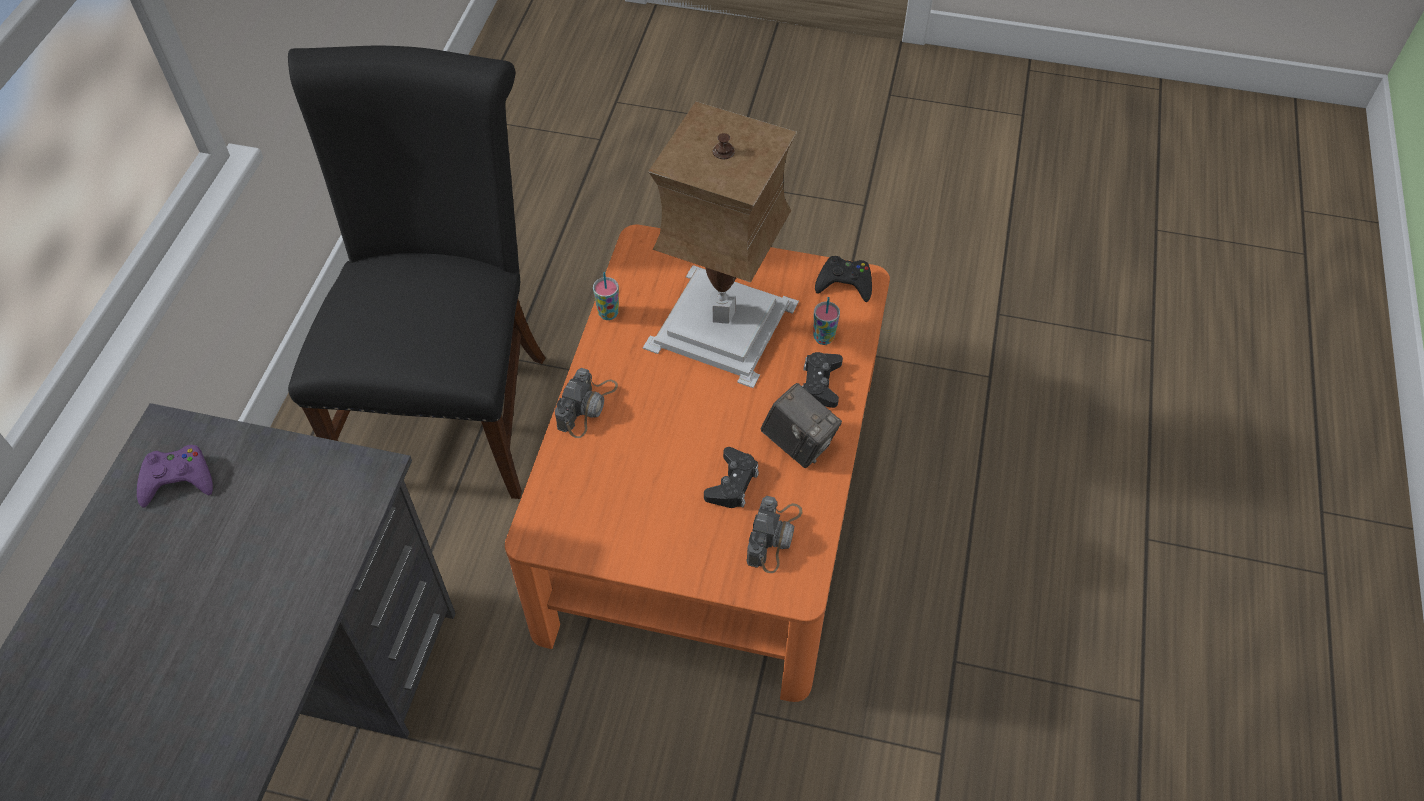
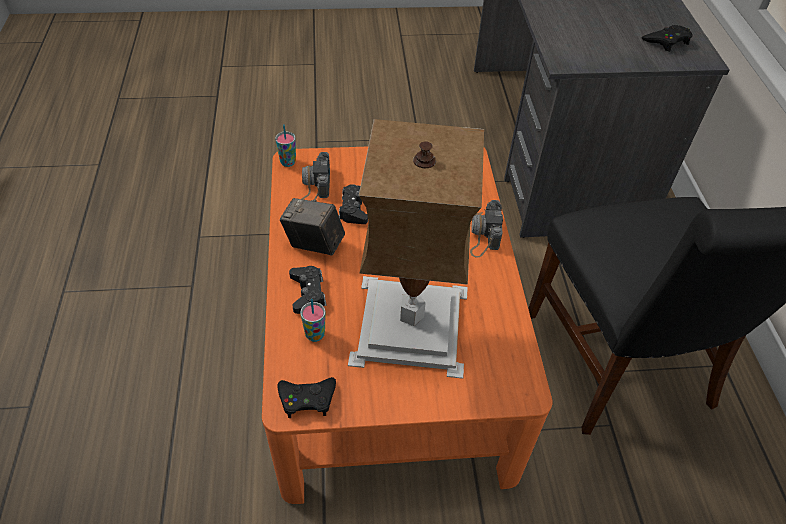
camera: 160 degrees right, 5 degrees down
purple game controller [137,445,213,508] -> black game controller [642,25,693,52]
cup [593,272,619,320] -> cup moved to [275,124,296,167]

